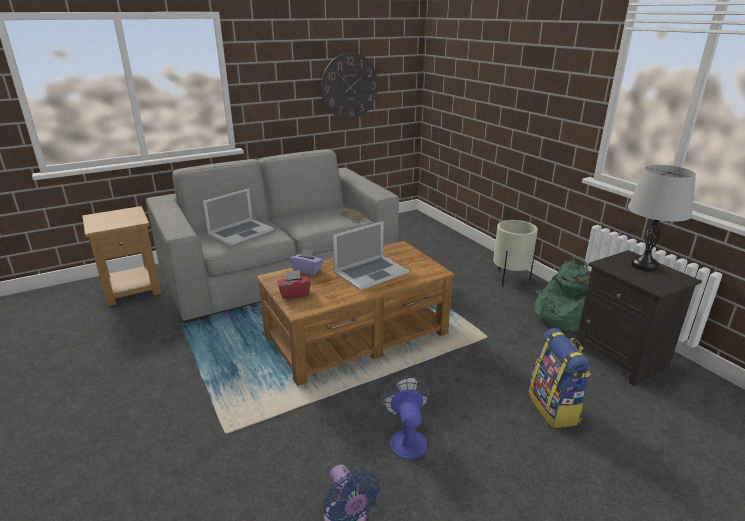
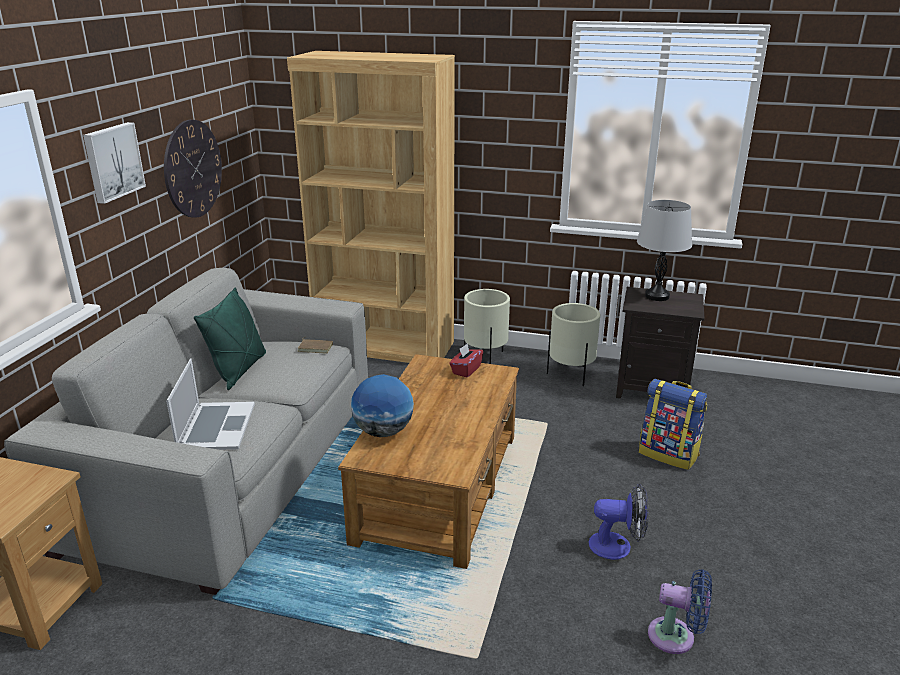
camera: 45 degrees left, 0 degrees up
red tissue box [277,270,311,299] -> red tissue box moved to [449,343,483,378]
purple tissue box [290,249,323,276] -> globe [351,374,414,437]
laptop [333,221,409,291] -> none
fan [380,376,430,459] -> fan turned 150 degrees clockwise [589,484,649,560]
green backpack [534,258,591,332] -> beige planter [547,303,600,386]
none -> picture [83,122,146,204]
none -> green pillow [194,287,266,390]
none -> brown bookcase [287,51,455,363]

